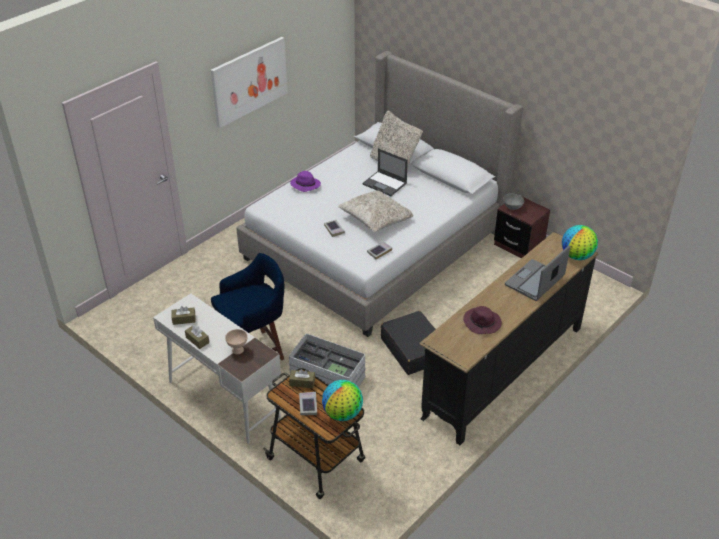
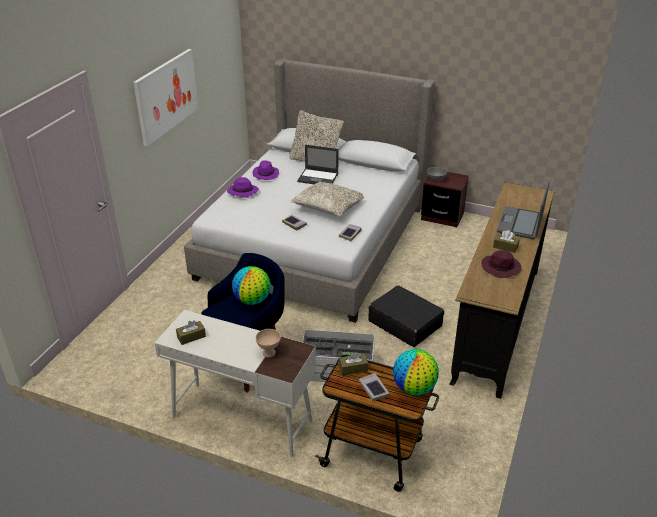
camera: 20 degrees left, 5 degrees down
brown tissue box [185,325,209,349] -> brown tissue box moved to [493,230,520,253]
globe [562,225,598,260] -> globe moved to [232,266,271,305]
none -> purple hat [253,161,279,180]

